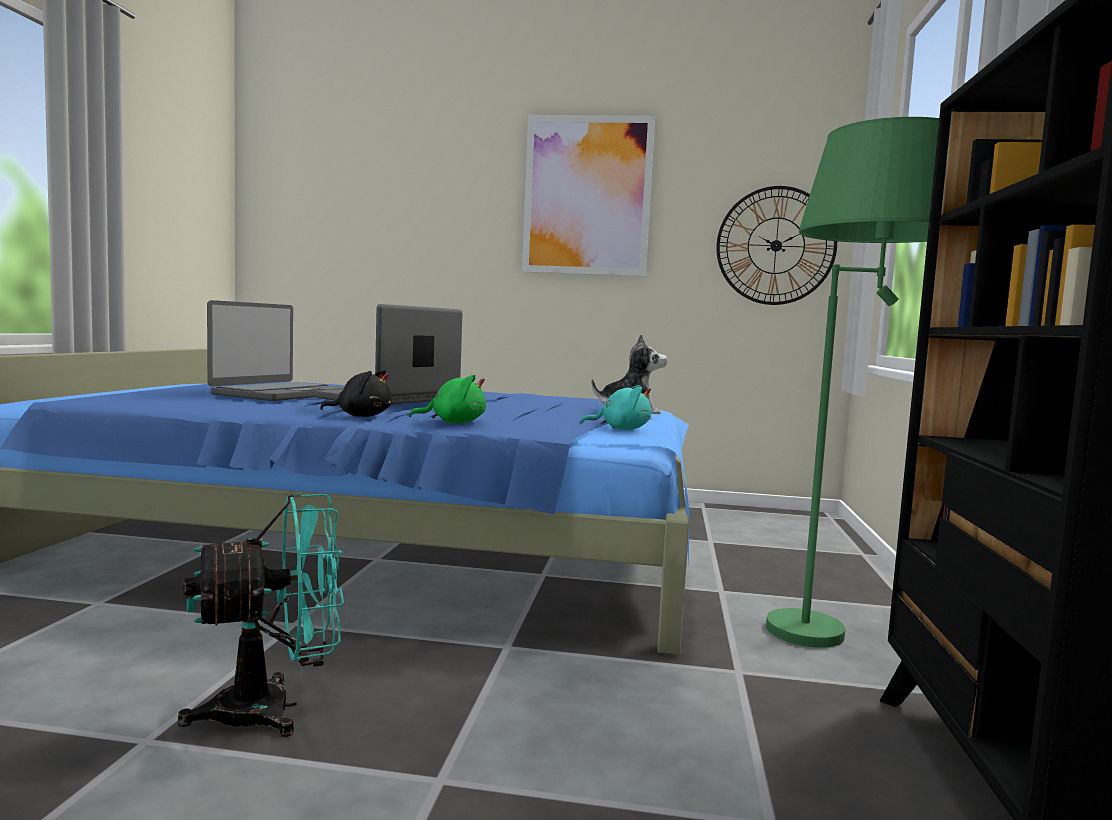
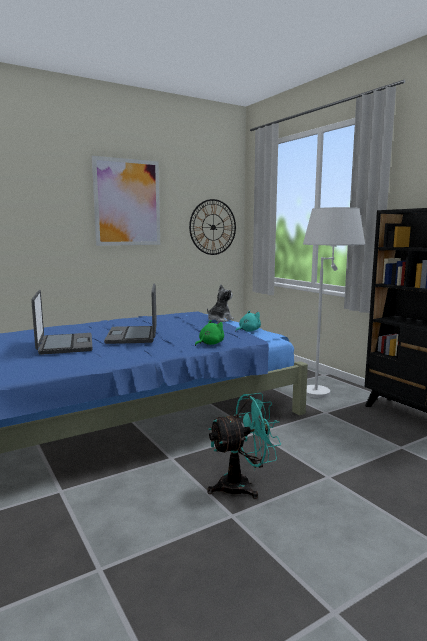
camera: 40 degrees left, 5 degrees up
turquoise fan [178,494,344,737] -> turquoise fan turned 45 degrees clockwise [207,393,281,499]
black plush toy [320,370,392,417] -> none
green floor lamp [766,117,939,648] -> white floor lamp [303,207,365,398]

